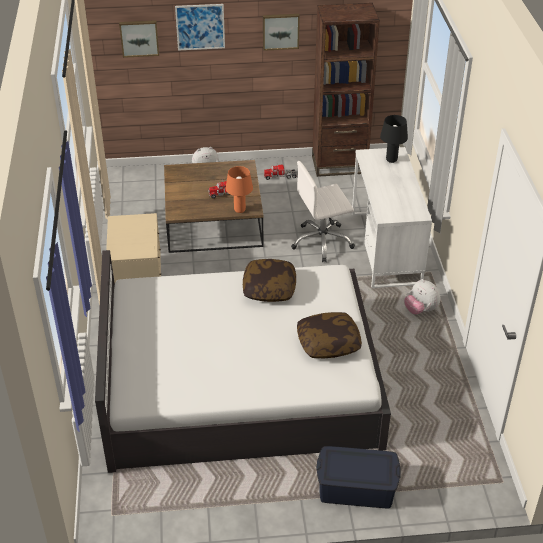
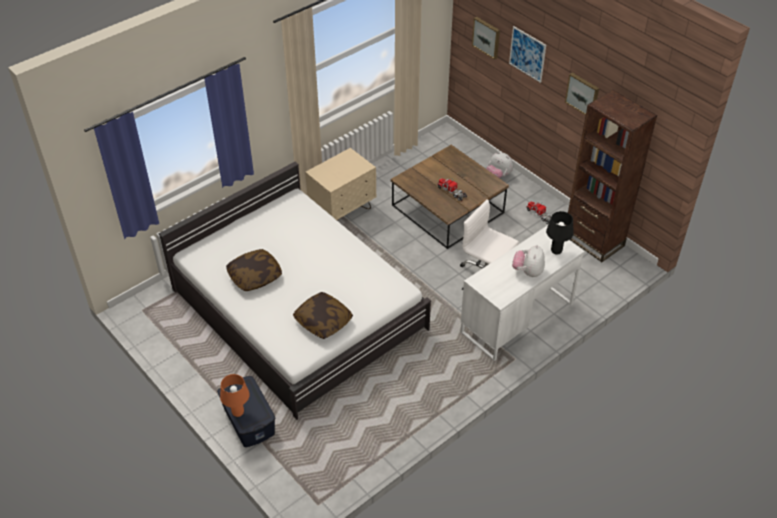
camera: 55 degrees right, 5 degrees up
orange table lamp [226,166,253,213] -> orange table lamp moved to [220,374,250,417]
pillow [243,259,296,302] -> pillow moved to [226,249,282,291]
plush toy [404,279,440,314] -> plush toy moved to [512,245,545,277]

